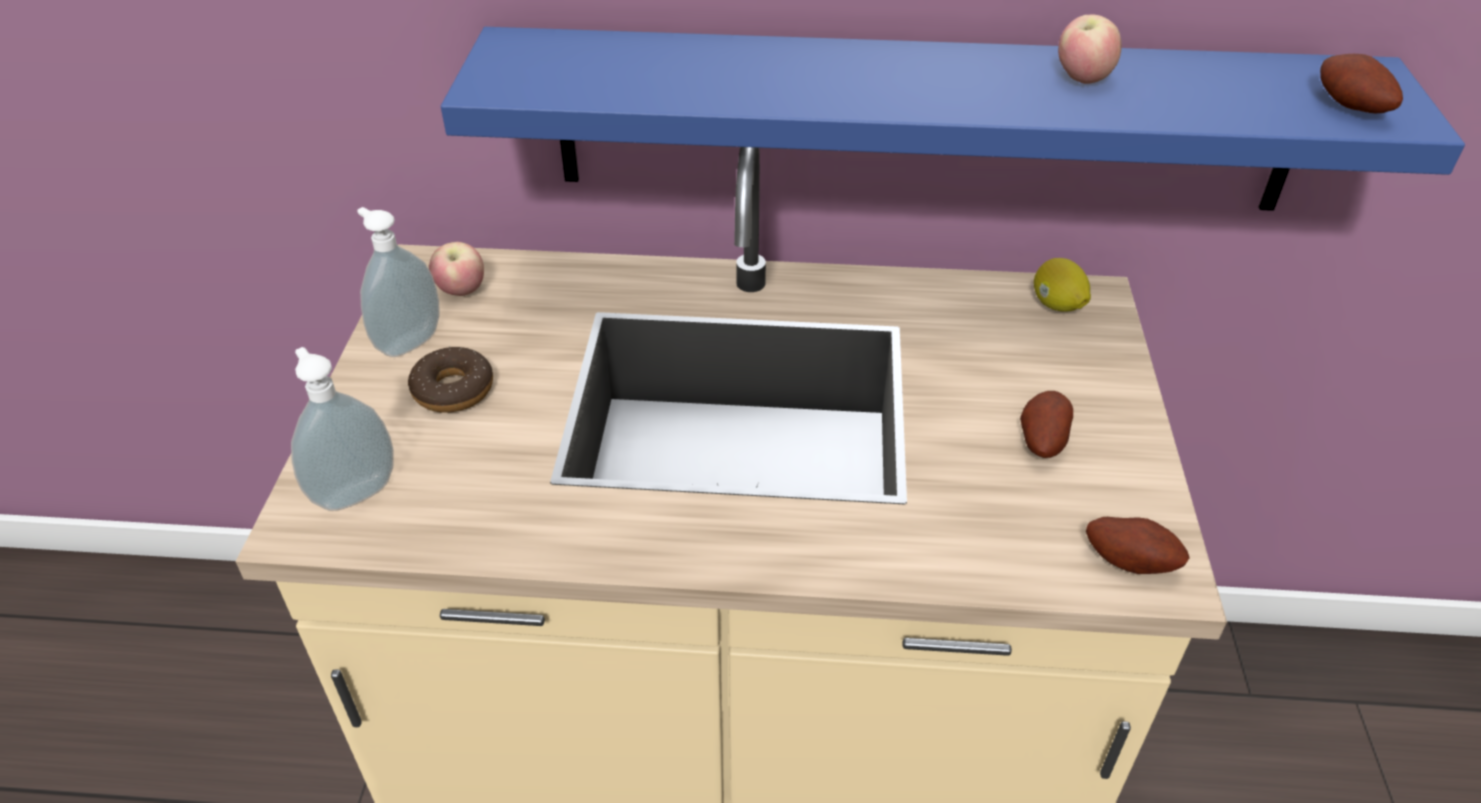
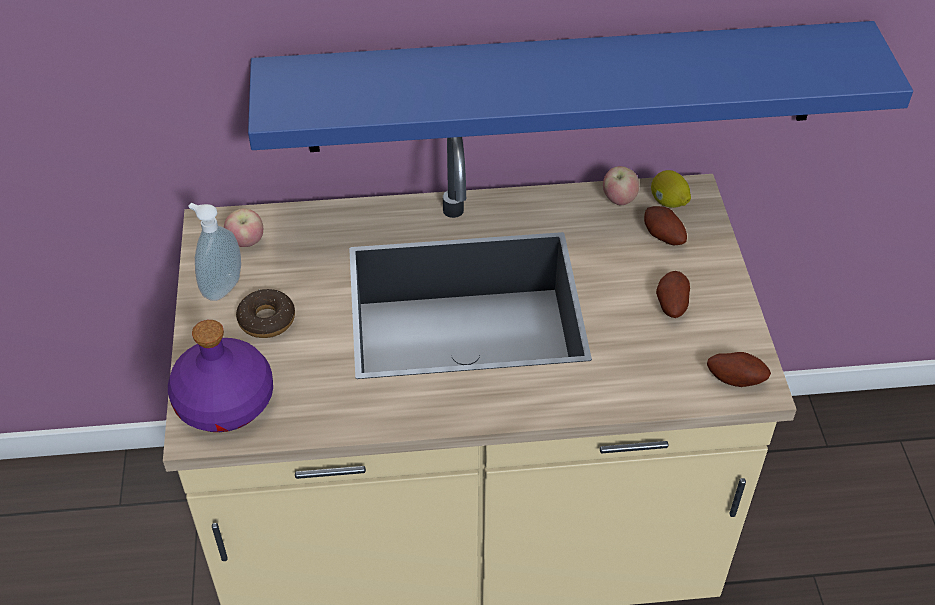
camera: 10 degrees left, 5 degrees up
soap dispenser [291,347,394,511] -> purple bottle [168,320,273,432]
apple [1058,15,1122,84] -> apple moved to [603,166,639,205]
potato [1320,54,1403,113] -> potato moved to [644,206,687,246]

